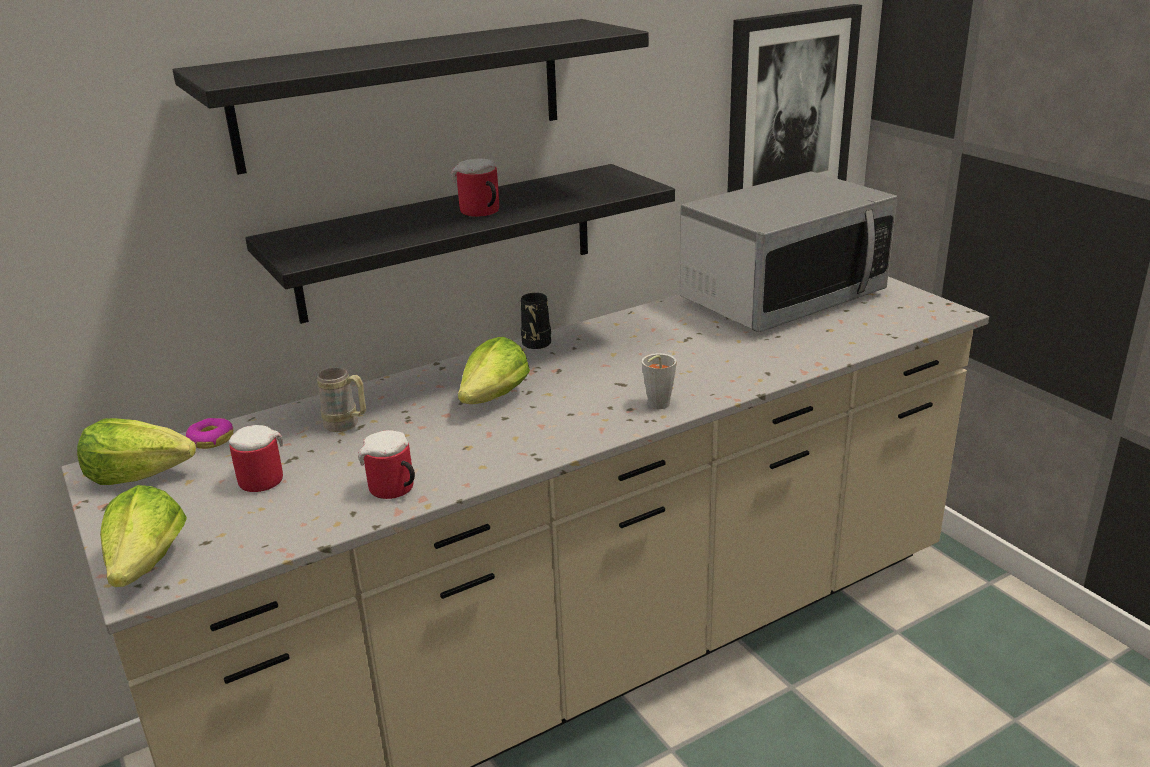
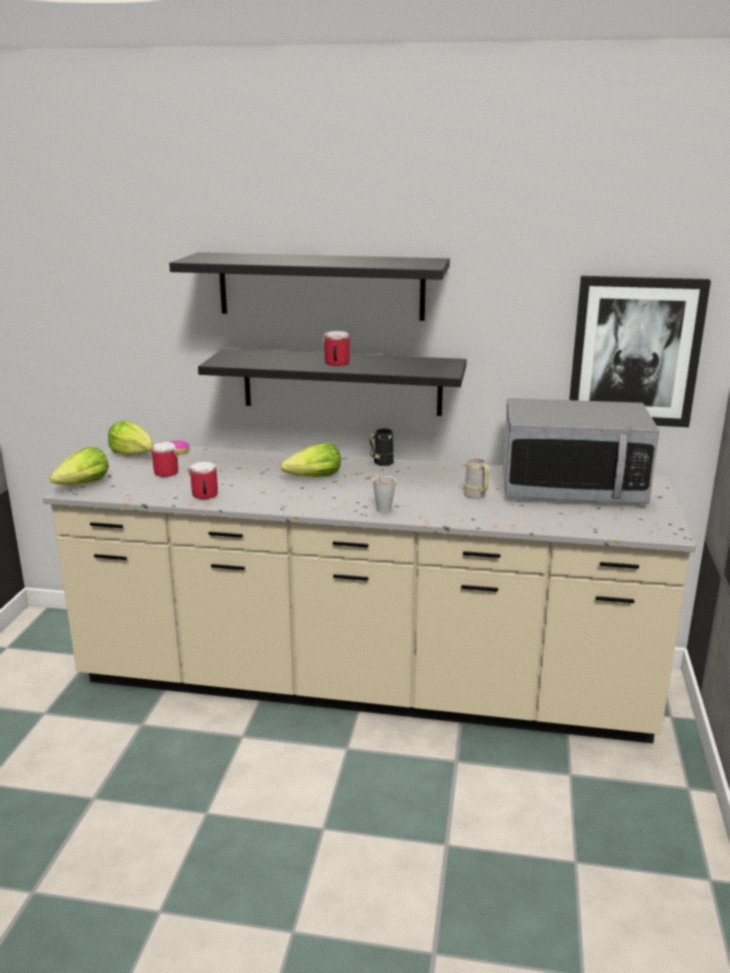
camera: 40 degrees right, 5 degrees down
beige mug [317,367,366,432] -> beige mug moved to [464,458,490,498]

